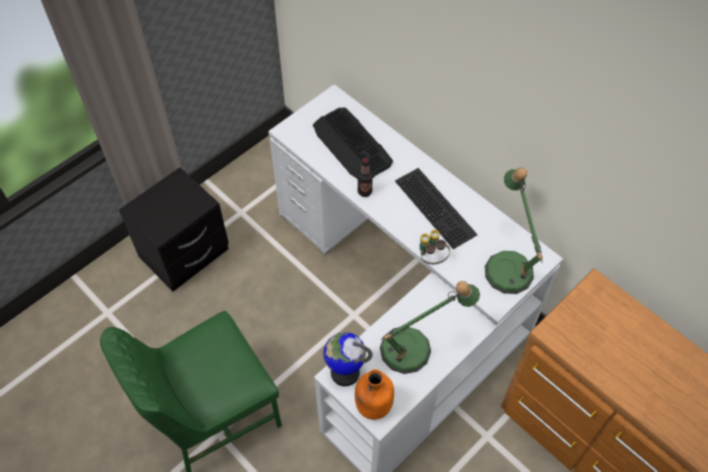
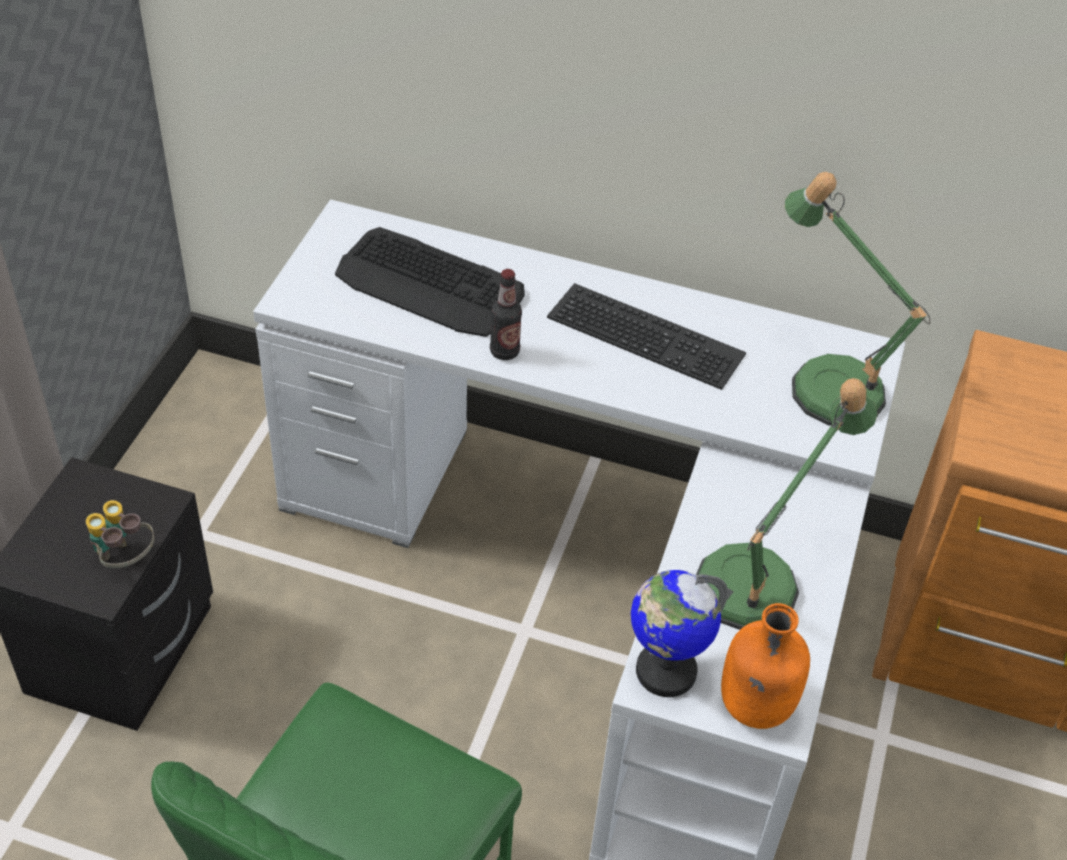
camera: 30 degrees left, 10 degrees down
binoculars [420,230,450,264] -> binoculars moved to [86,500,154,568]

